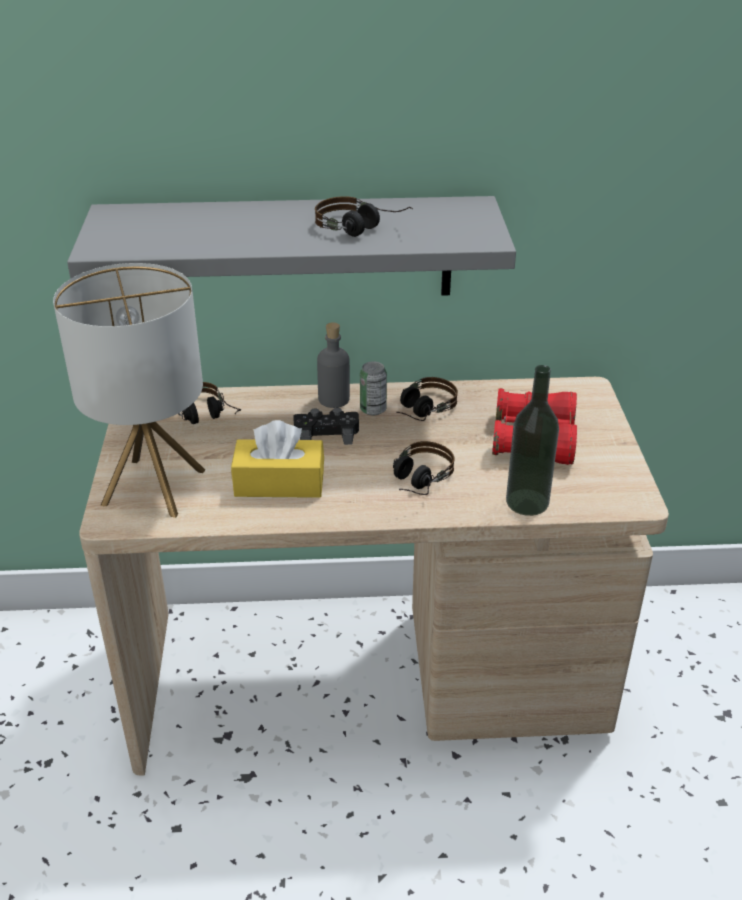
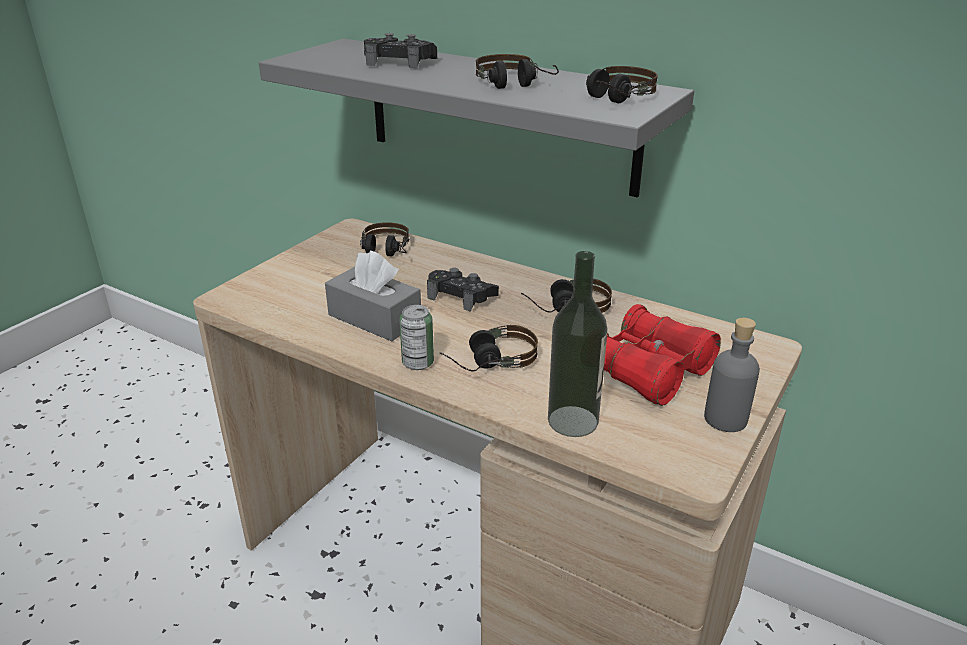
camera: 35 degrees right, 5 degrees down
table lamp [53,263,205,518] -> none
yellow tissue box [231,420,324,498] -> grey tissue box [325,251,421,342]
grey bottle [317,322,350,408] -> grey bottle moved to [704,318,760,432]
can [360,361,387,416] -> can moved to [399,305,434,370]
none -> black game controller [364,33,437,69]
none -> headphones [586,66,658,103]

